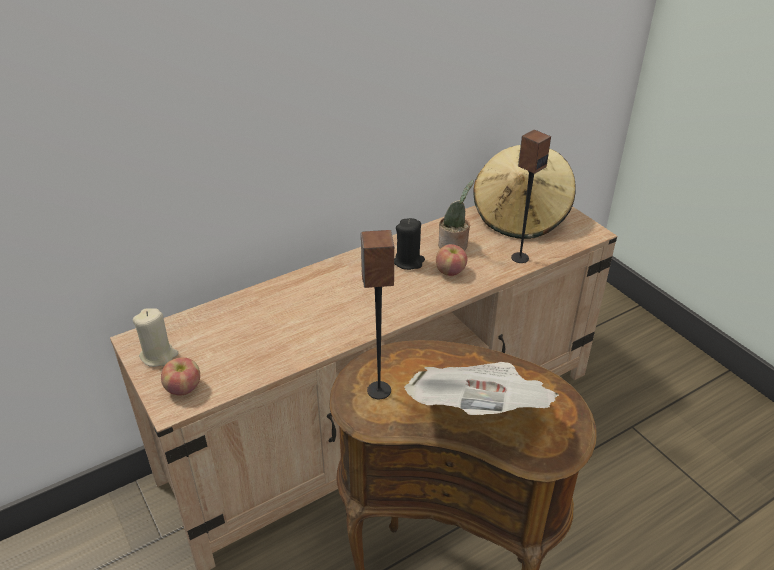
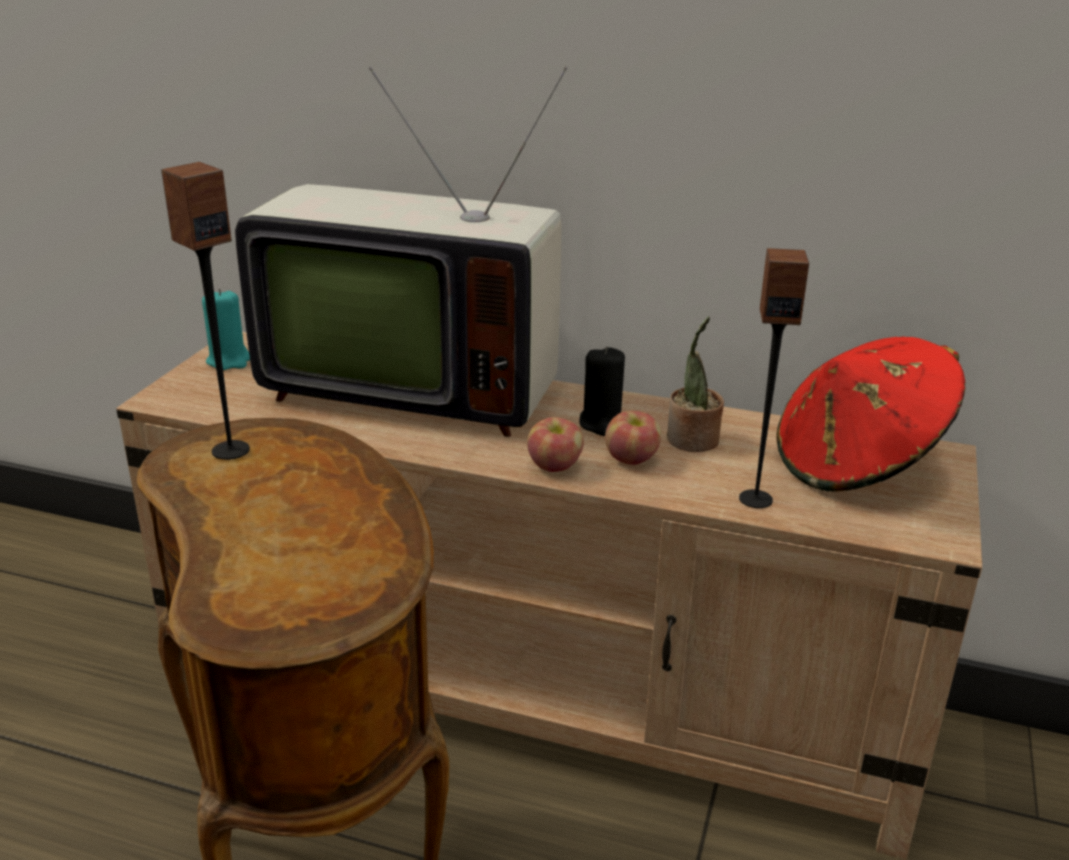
camera: 50 degrees right, 10 degrees down
beige candle [133,308,178,367] -> turquoise candle [202,288,250,370]
apple [161,357,200,396] -> apple moved to [527,417,584,472]
newspaper [404,362,559,415] -> none
beige hat [473,145,576,239] -> red hat [776,336,966,492]
none -> television [235,66,568,437]

